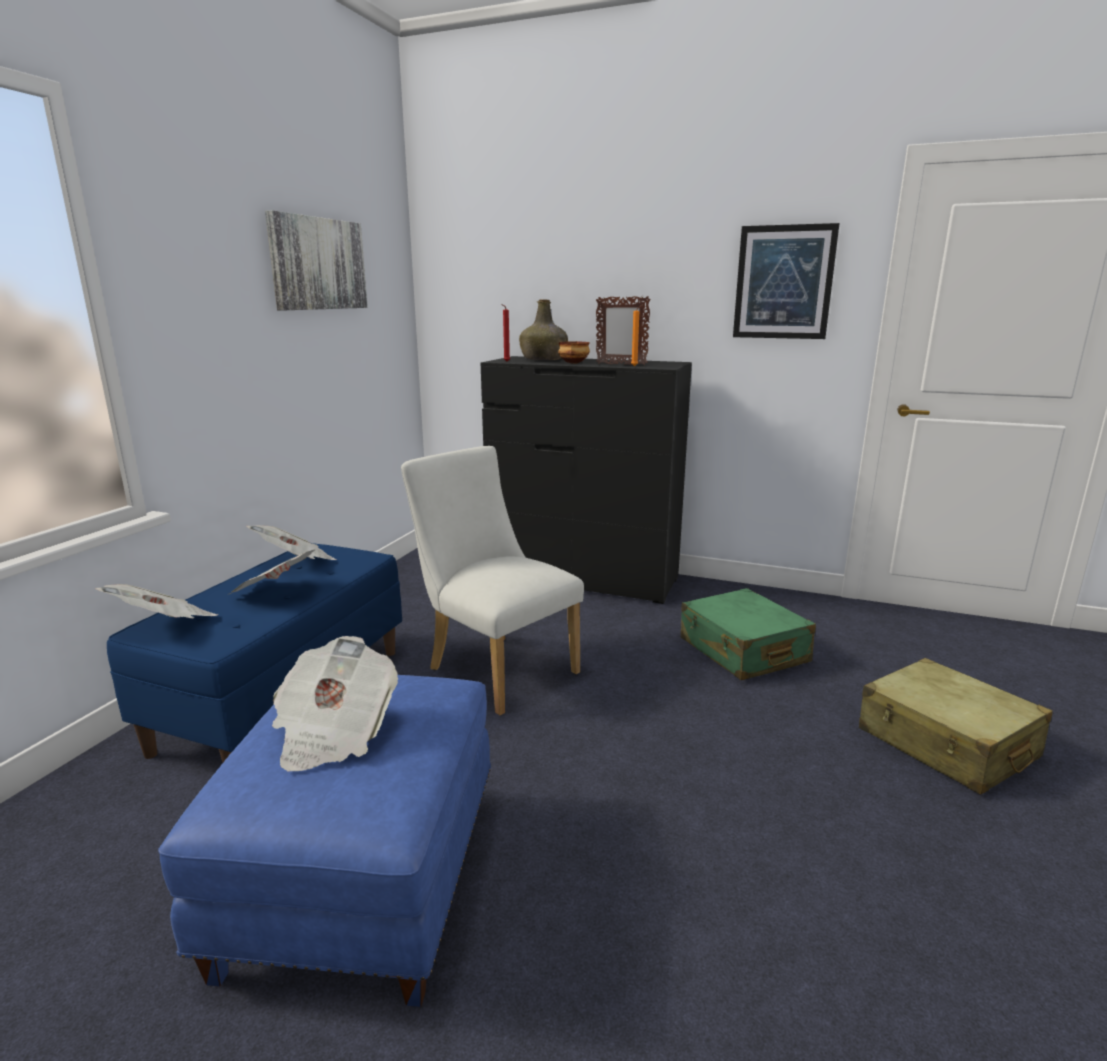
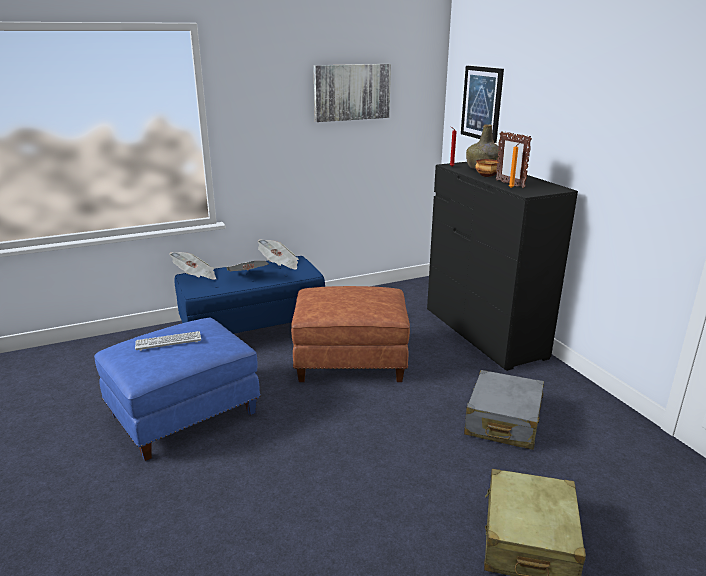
camera: 45 degrees right, 5 degrees up
newspaper [272,636,398,772] -> keyboard [135,331,201,351]
white chair [401,446,584,715] -> brown ottoman [291,286,410,382]
green suitcase [681,588,816,680] -> grey suitcase [464,370,544,450]
picture [733,223,840,339] -> picture moved to [461,66,504,143]

